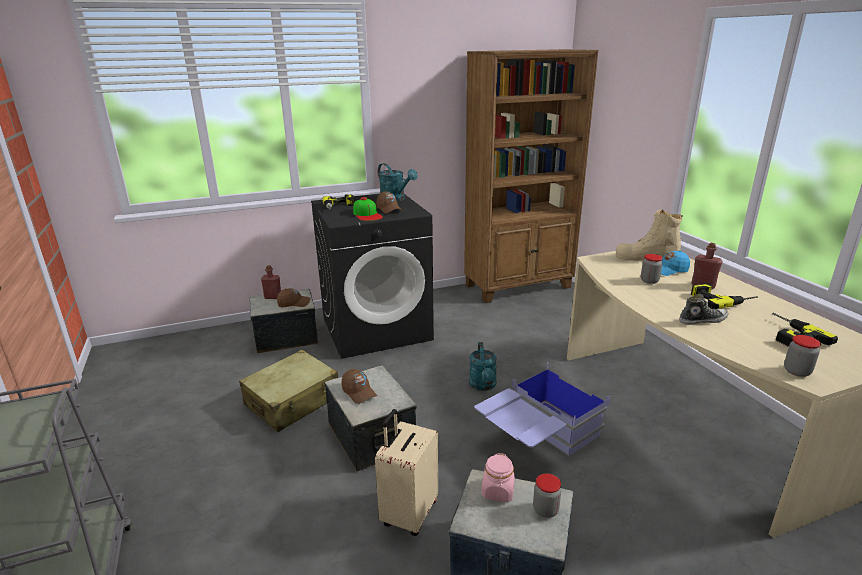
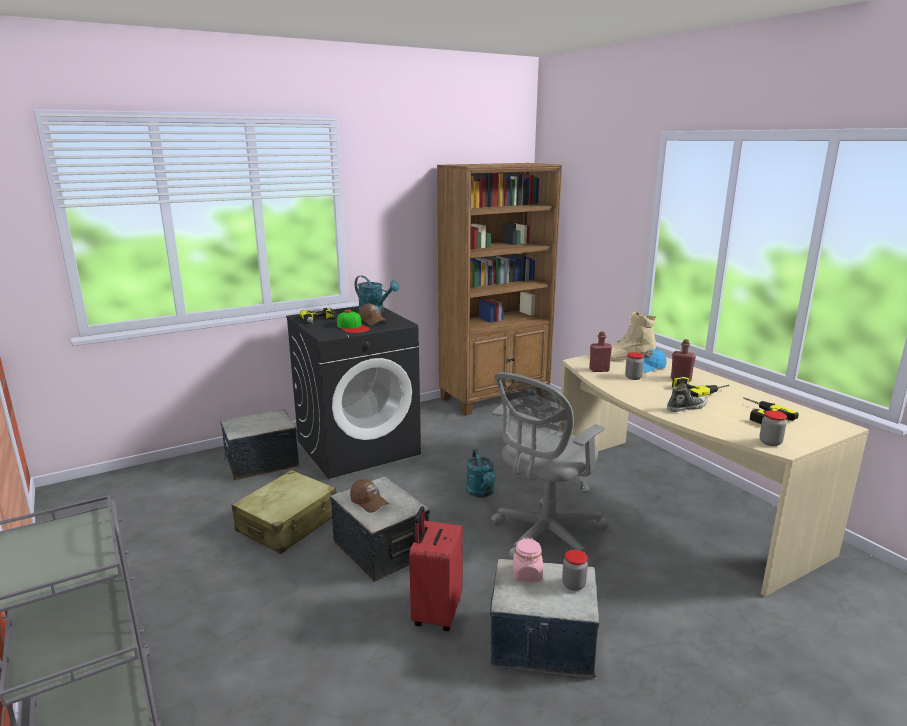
camera: 10 degrees left, 5 degrees down
red bottle [261,265,281,299] -> red bottle moved to [589,331,612,372]
brown cap [277,288,310,308] -> none
beige suitcase [375,409,438,536] -> red suitcase [409,506,463,631]
blue storage box [474,362,611,457] -> grey office chair [491,372,609,559]

